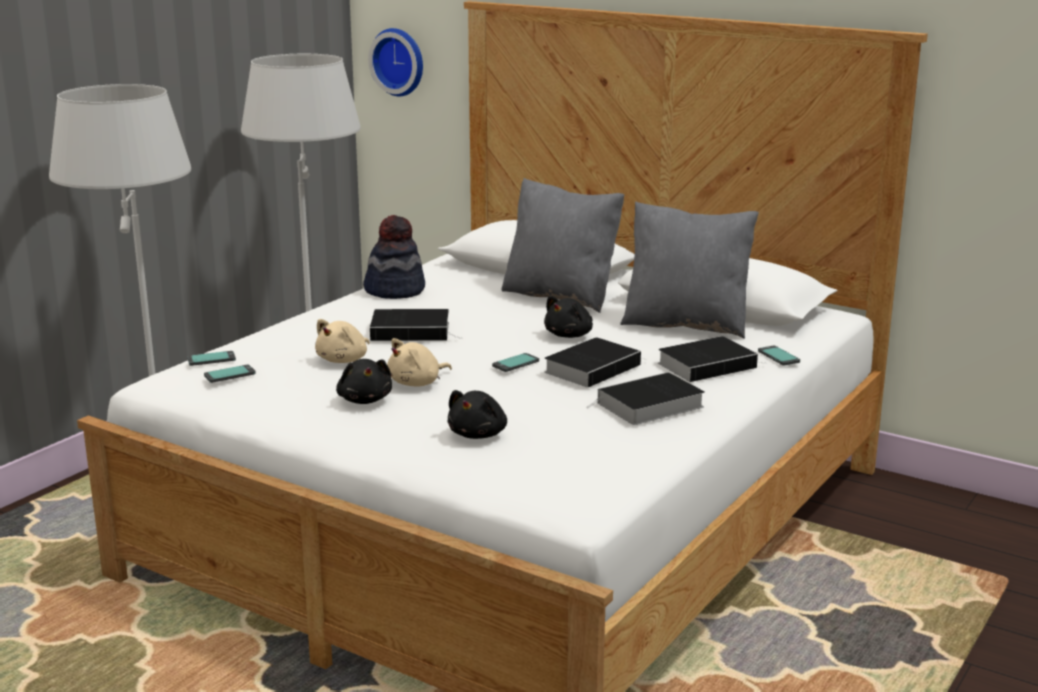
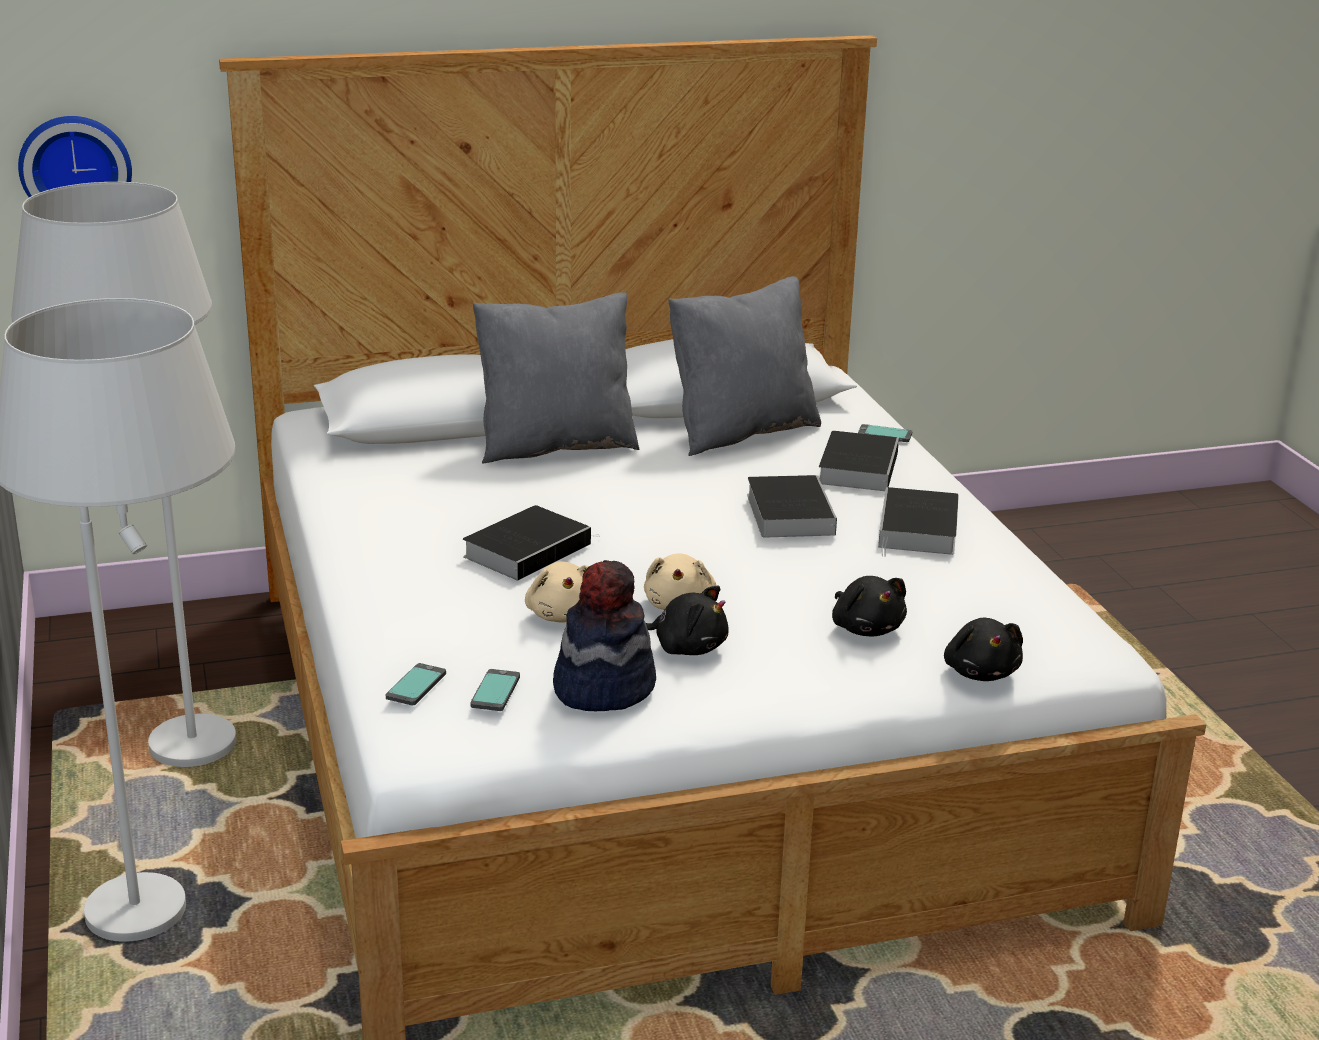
camera: 50 degrees left, 5 degrees up
hat [363,215,425,299] -> hat moved to [553,560,656,711]
phone [492,353,539,372] -> none
black plush toy [544,296,593,338] -> black plush toy moved to [944,618,1023,681]

